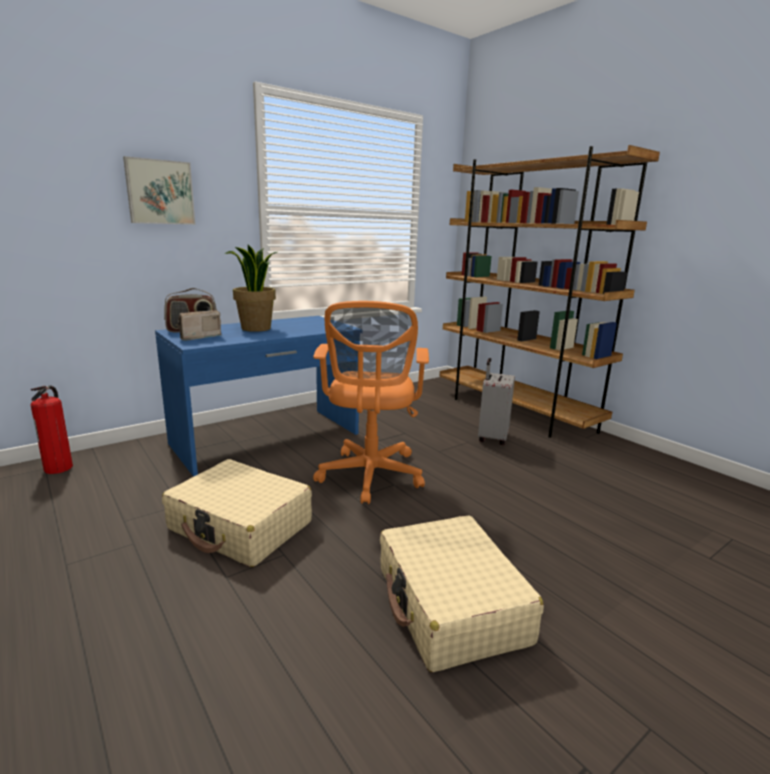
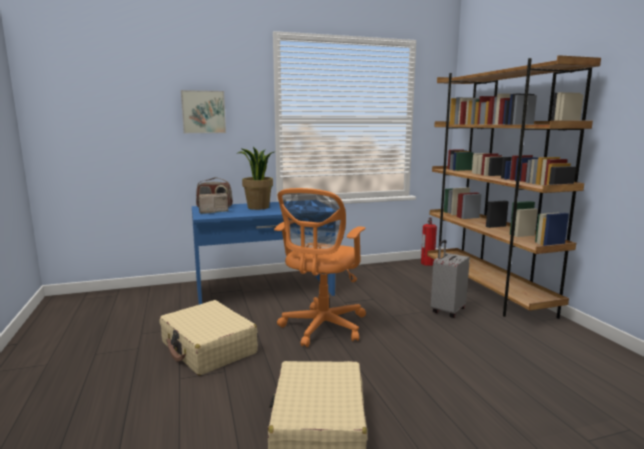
camera: 20 degrees right, 5 degrees down
fire extinguisher [30,385,73,474] -> fire extinguisher moved to [421,217,437,266]

